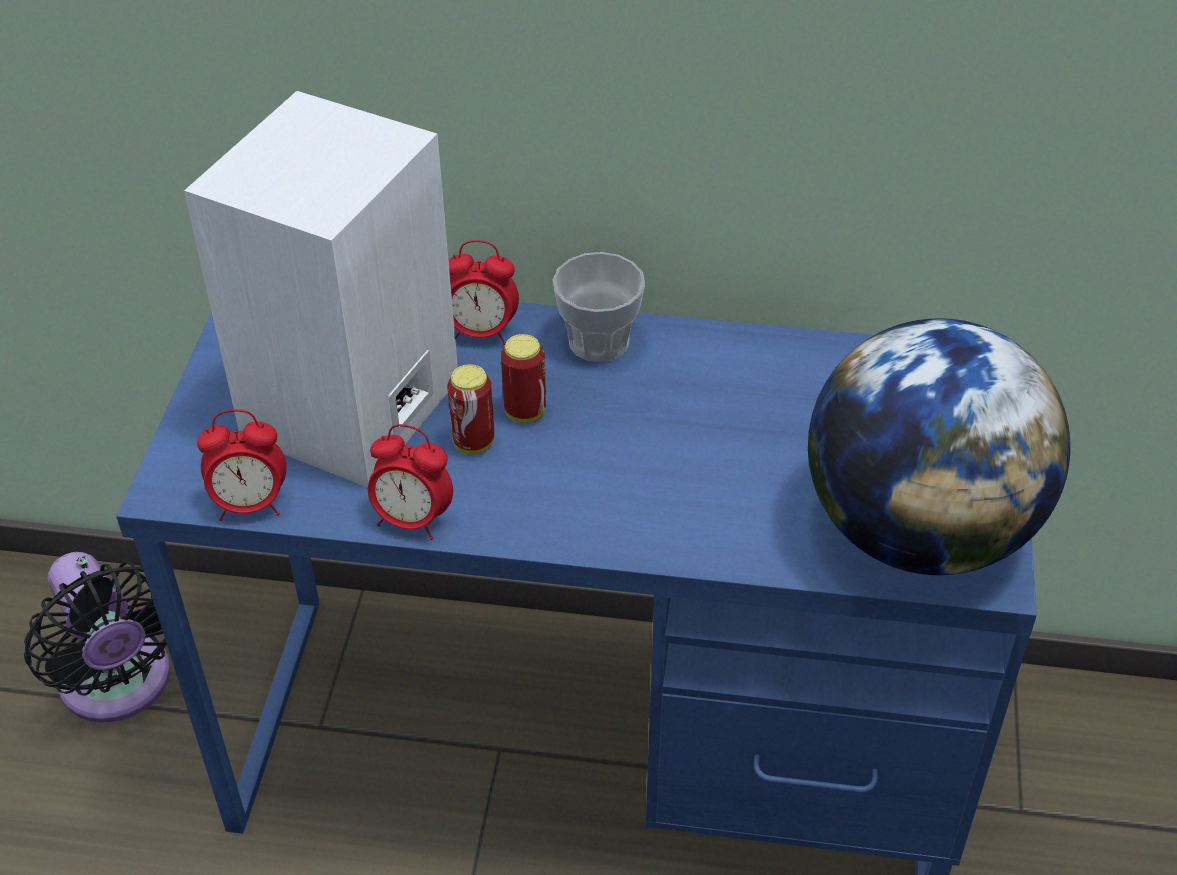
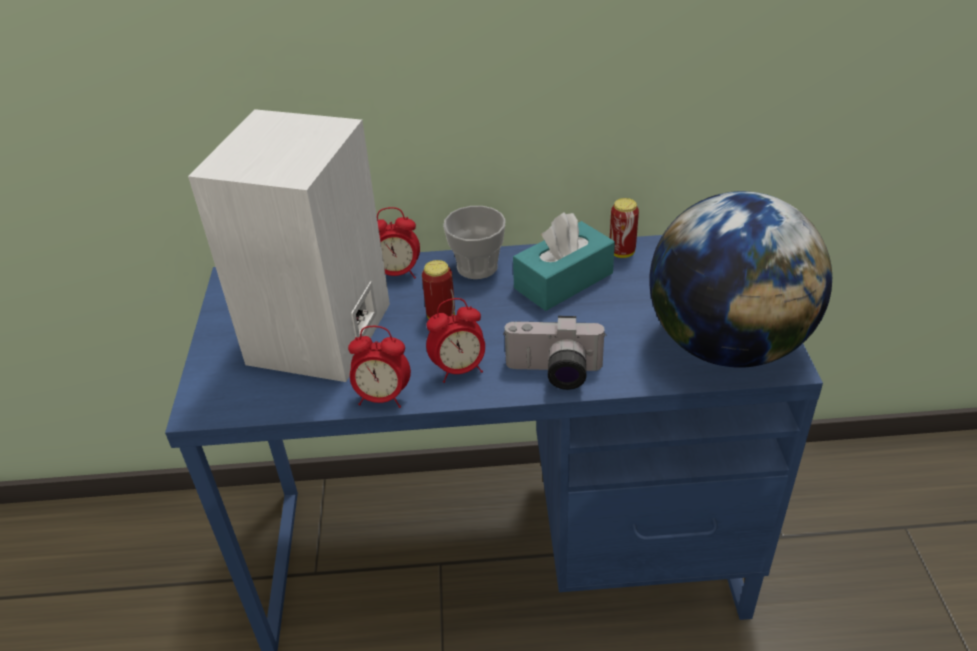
camera: 10 degrees left, 5 degrees down
black fan [24,552,170,723] -> none
alarm clock [197,409,287,521] -> alarm clock moved to [426,298,485,383]
can [447,364,494,454] -> can moved to [610,198,639,258]
none -> camera [503,316,607,390]
none -> turquoise tissue box [513,212,615,311]

